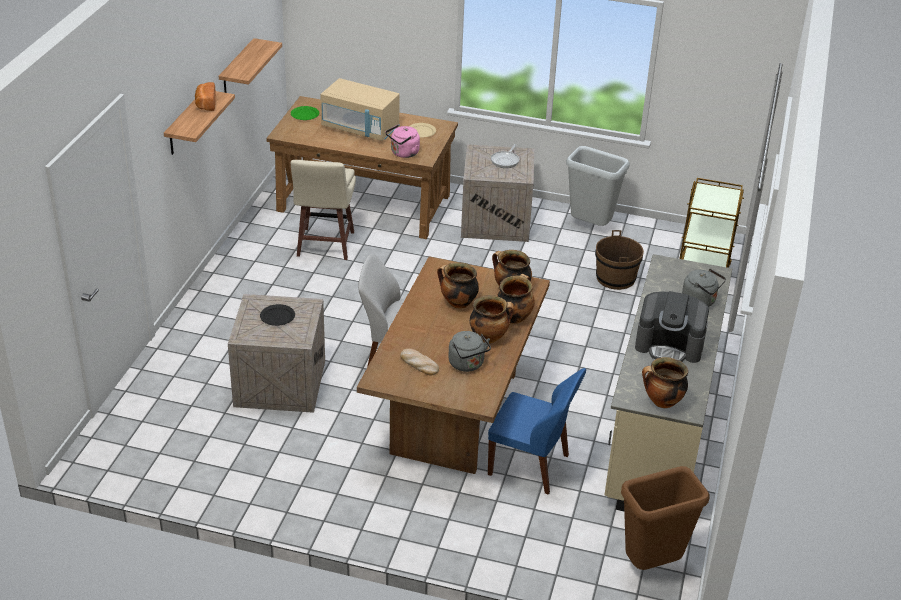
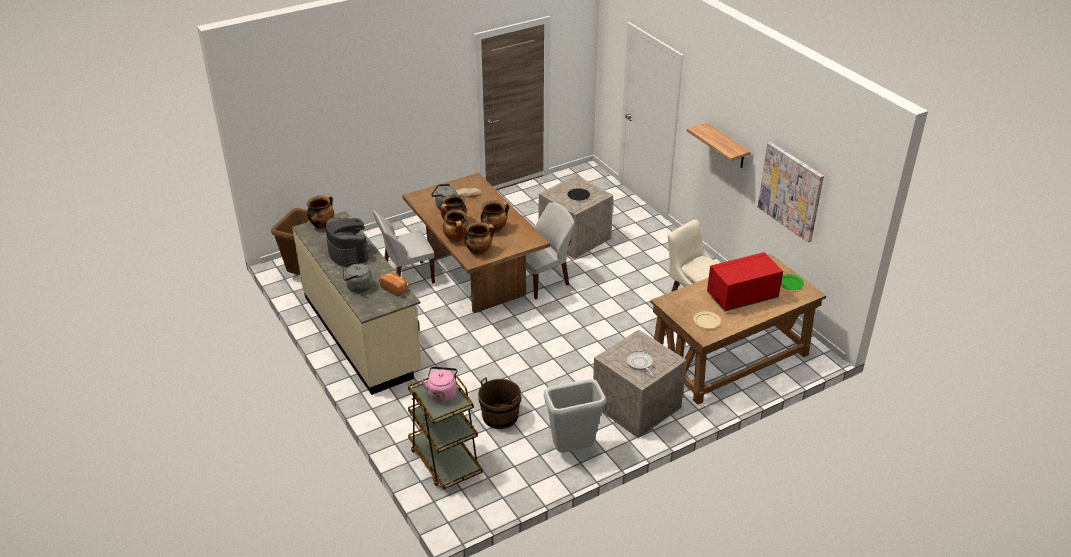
camera: 135 degrees right, 0 degrees up
bread [195,82,216,111] -> bread moved to [379,273,407,296]
shelf [219,38,282,93] -> picture [758,142,824,243]
beige microwave [320,78,400,141] -> red microwave [707,252,783,312]
pink kettle [385,125,420,158] -> pink kettle moved to [421,367,457,402]
blue chair [488,368,586,495] -> white chair [372,210,435,283]
coffee machine [635,291,709,363] -> coffee machine turned 90 degrees clockwise [325,218,370,267]

